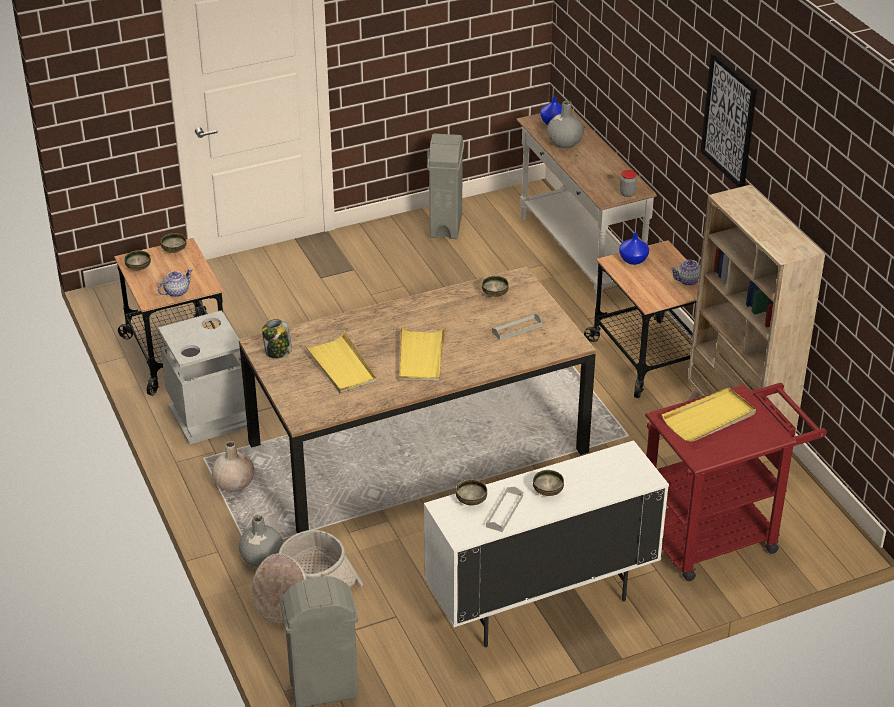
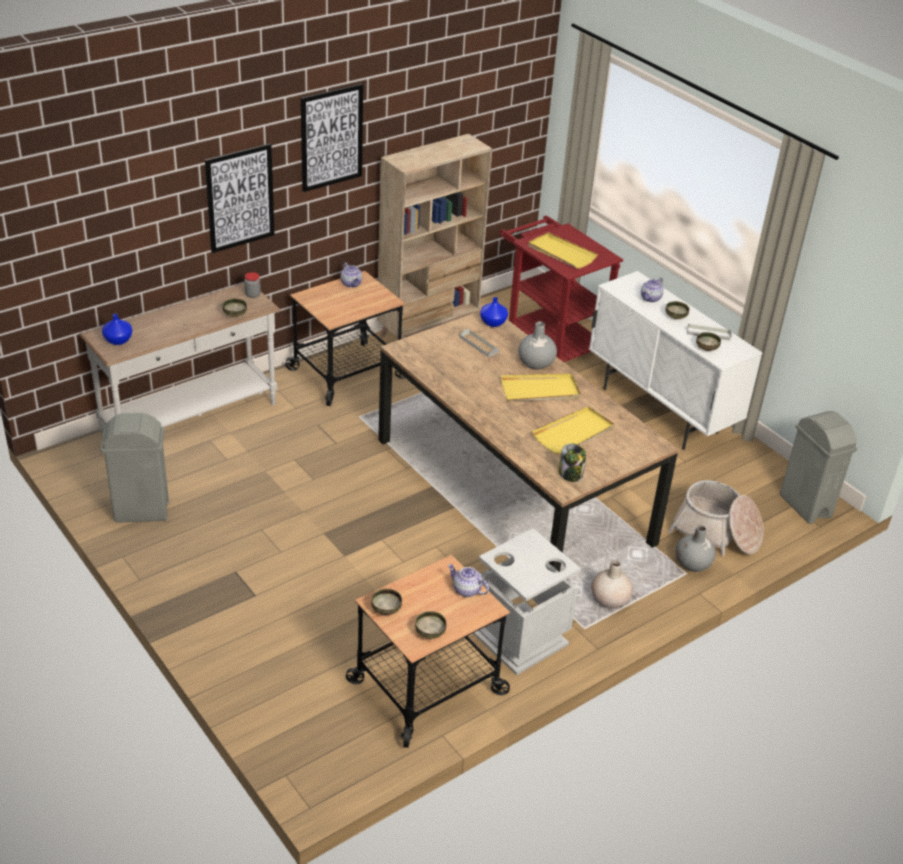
camera: 105 degrees left, 0 degrees up
bowl [482,276,509,297] -> bowl moved to [222,298,247,317]
grey vase [547,101,584,148] -> grey vase moved to [518,321,557,370]
blue vase [619,233,649,265] -> blue vase moved to [480,297,508,327]
none -> picture [205,143,274,253]
none -> teapot [641,278,663,302]

